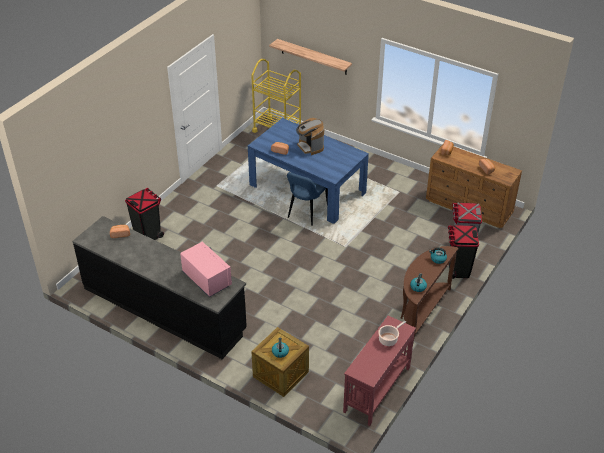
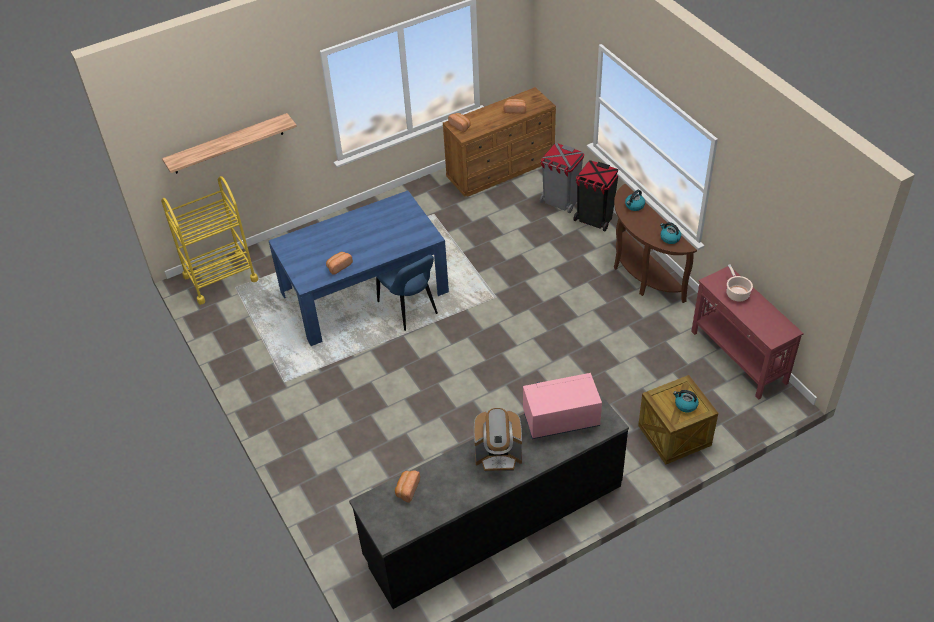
camera: 60 degrees left, 5 degrees up
black trash can [125,188,164,240] -> none
coffee machine [296,118,324,155] -> coffee machine moved to [474,408,522,472]

